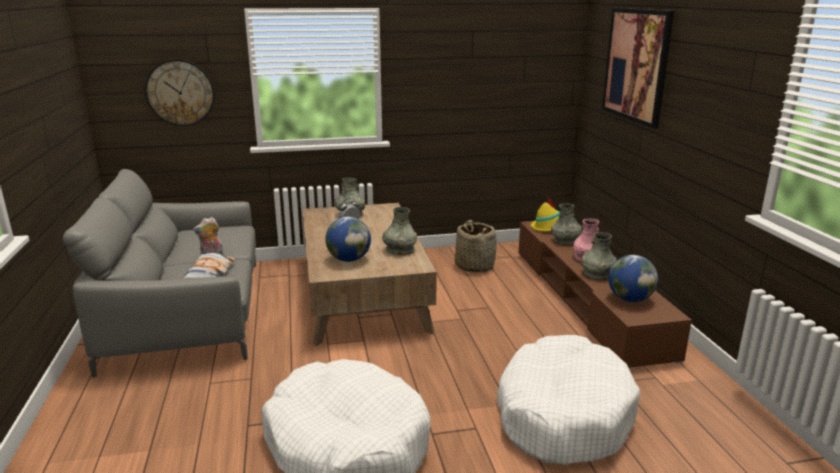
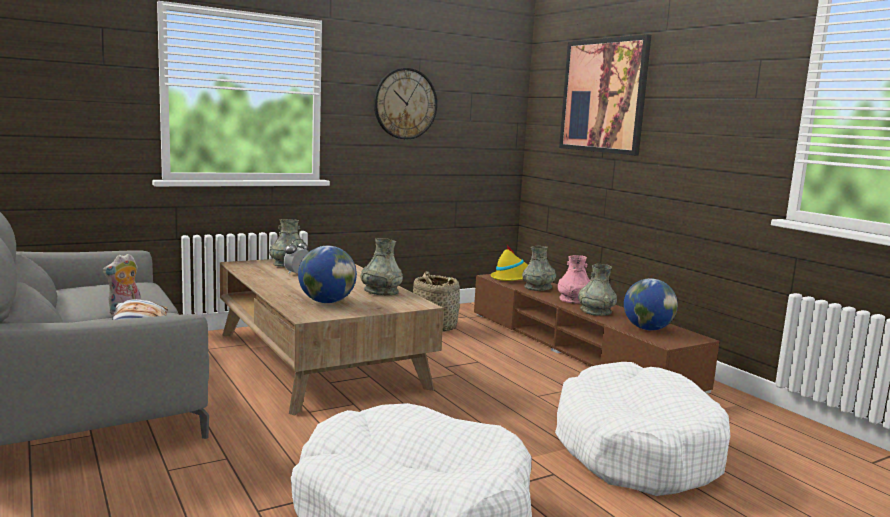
camera: 20 degrees left, 10 degrees down
wall clock [145,59,215,126] -> wall clock moved to [374,68,437,139]

